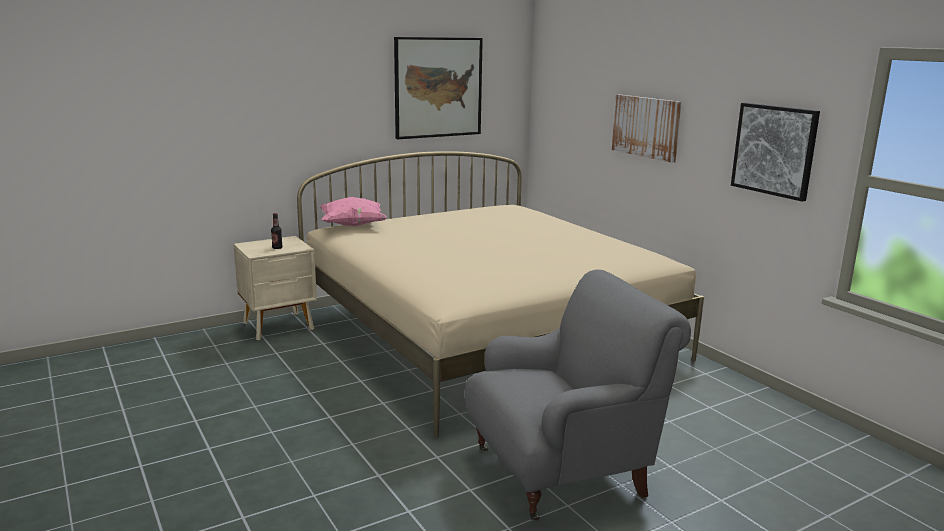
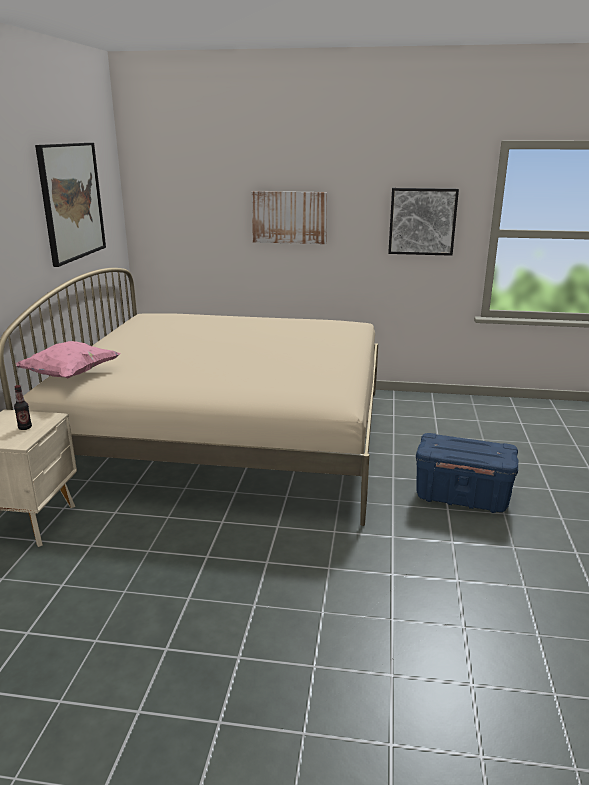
camera: 50 degrees left, 5 degrees up
grey armchair [465,269,691,521] -> blue storage box [416,433,518,513]

